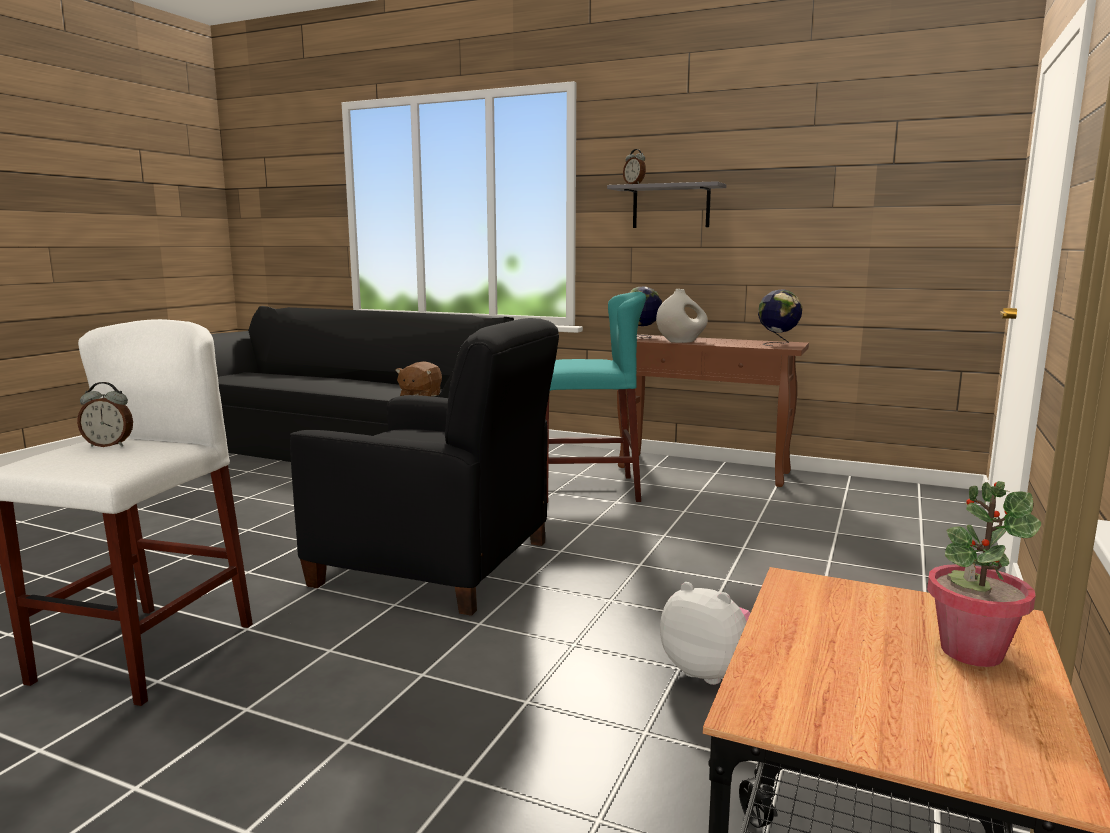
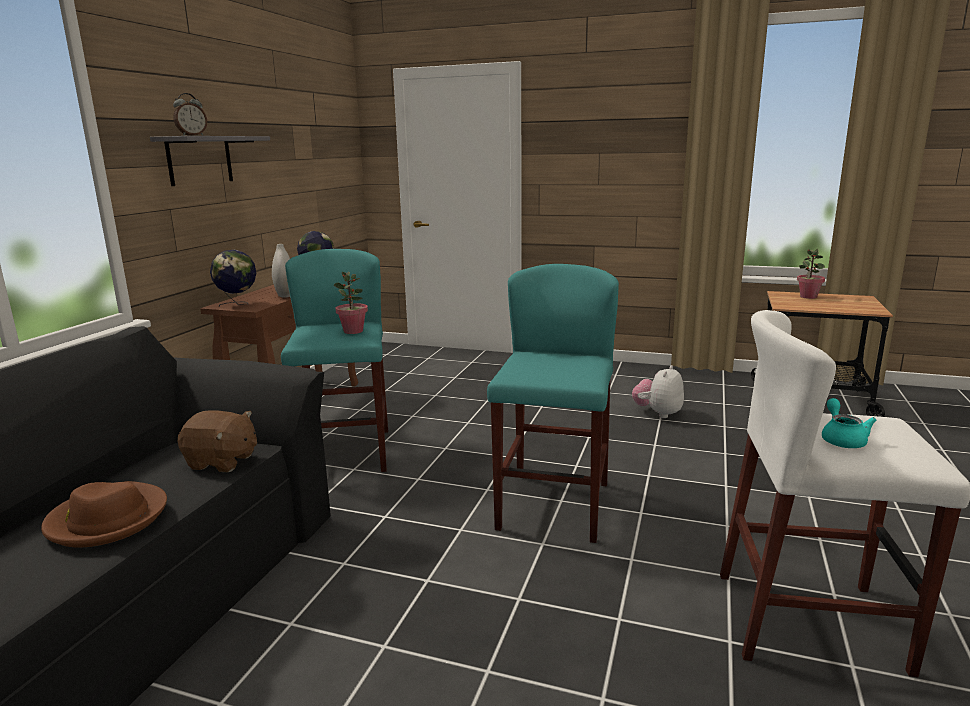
camera: 95 degrees left, 5 degrees up
alarm clock [77,382,133,447] -> turquoise teapot [822,398,876,448]
black armchair [290,318,559,616] -> turquoise stool [487,264,619,543]
none -> brown hat [41,481,167,548]
none -> potted plant [334,272,368,334]

